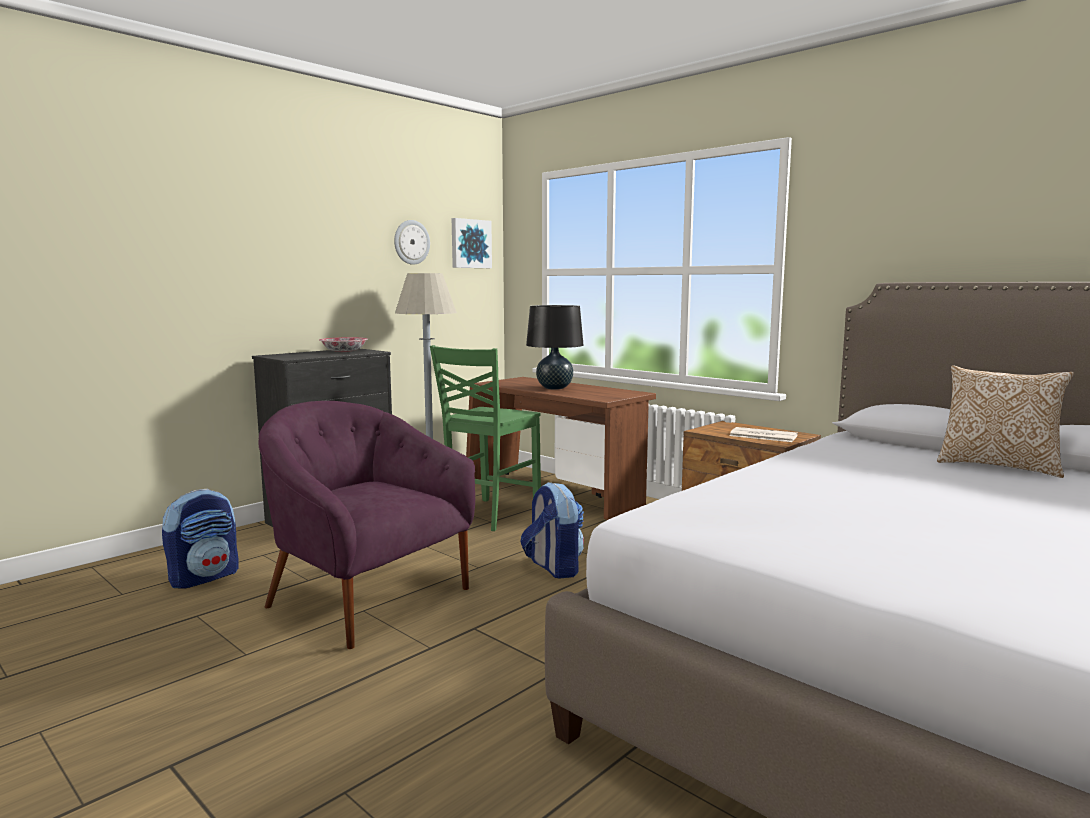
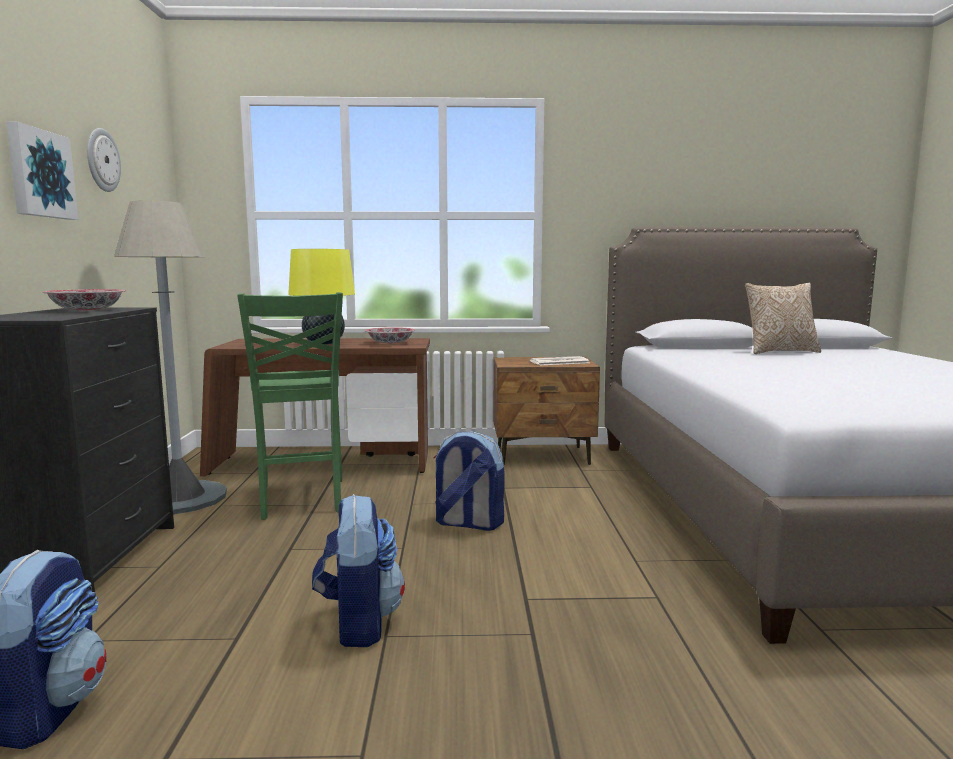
camera: 45 degrees left, 0 degrees up
purple armchair [258,401,475,649] -> backpack [312,494,405,647]
picture [452,218,492,268] -> picture moved to [6,121,78,220]
black table lamp [526,305,583,389] -> yellow table lamp [288,249,355,345]
none -> bowl [365,327,415,344]

